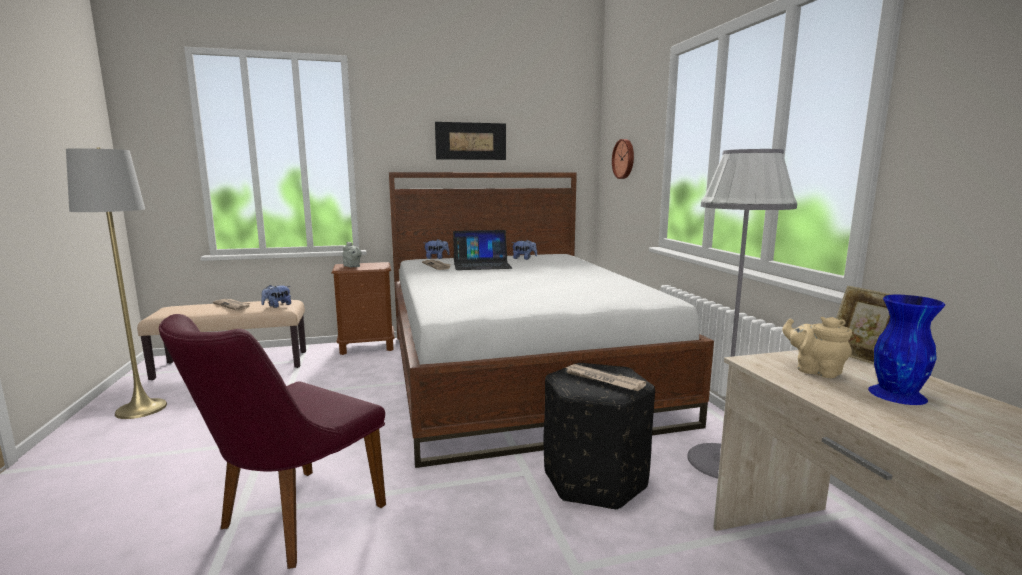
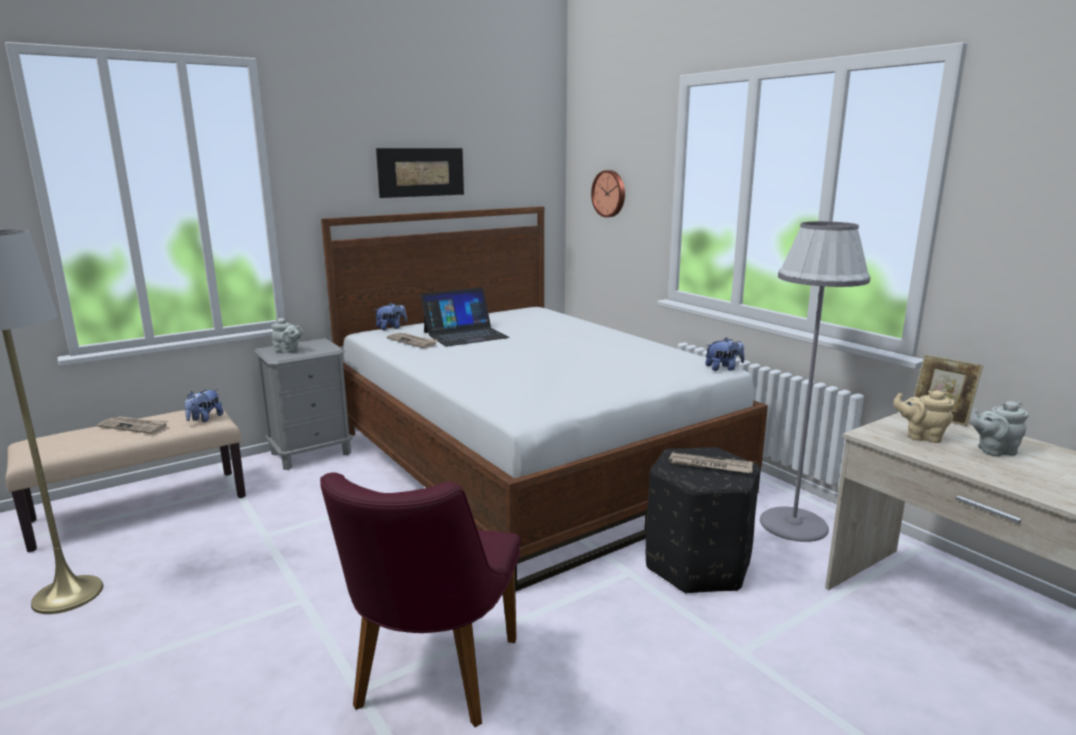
camera: 20 degrees left, 5 degrees up
brown nightstand [331,262,395,355] -> grey nightstand [254,338,353,470]
plush toy [512,240,537,260] -> plush toy moved to [705,337,745,371]
blue vase [868,295,945,405] -> grey teapot [970,401,1029,457]

